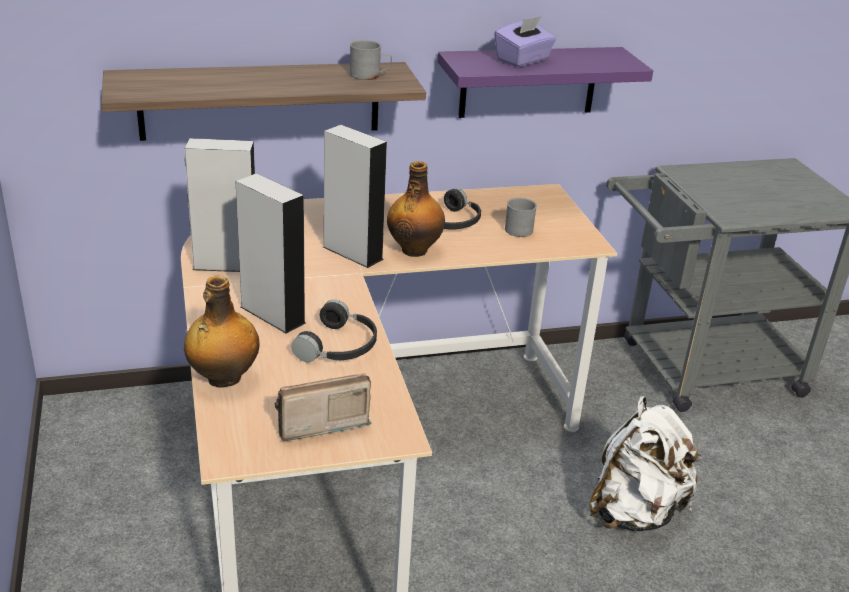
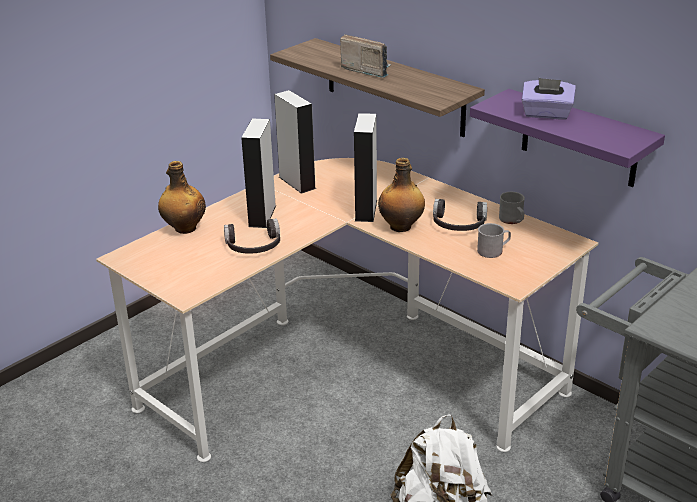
camera: 60 degrees right, 0 degrees up
radio [275,373,371,441] -> radio moved to [340,34,391,78]
grey mug [350,40,392,80] -> grey mug moved to [499,192,525,224]

